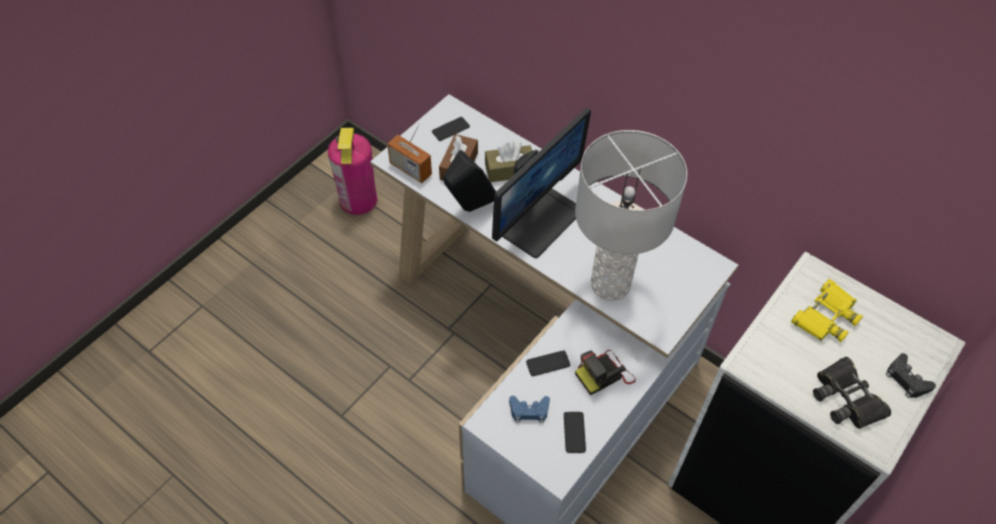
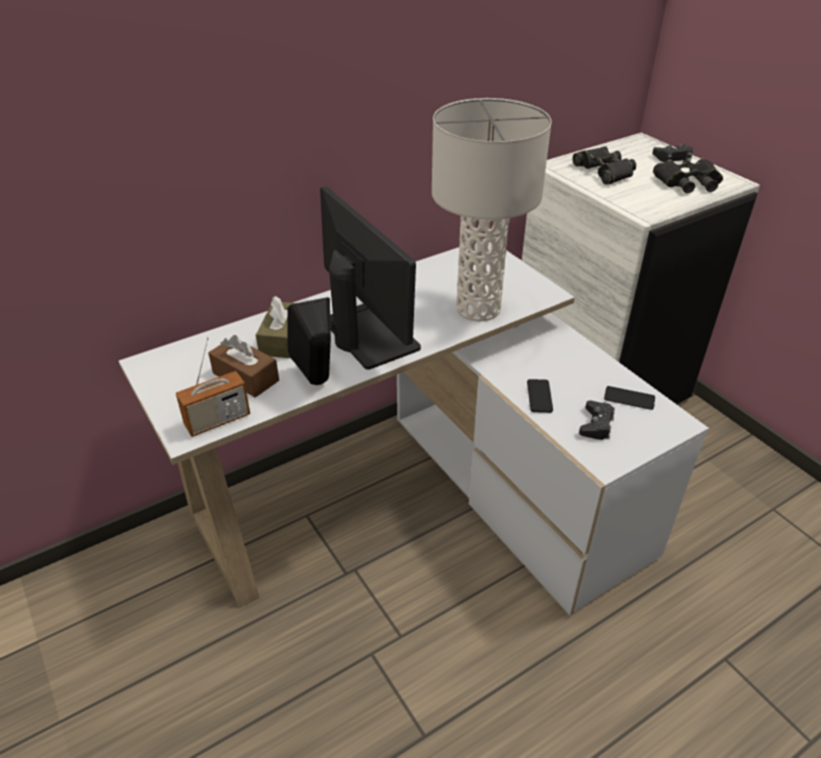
camera: 70 degrees left, 15 degrees down
fire extinguisher [328,128,378,215] -> none
phone [432,117,470,141] -> none
blue game controller [509,396,550,423] -> black game controller [579,400,615,440]
camera [575,350,636,395] -> none
yellow binoculars [791,279,863,342] -> black binoculars [573,146,636,185]

